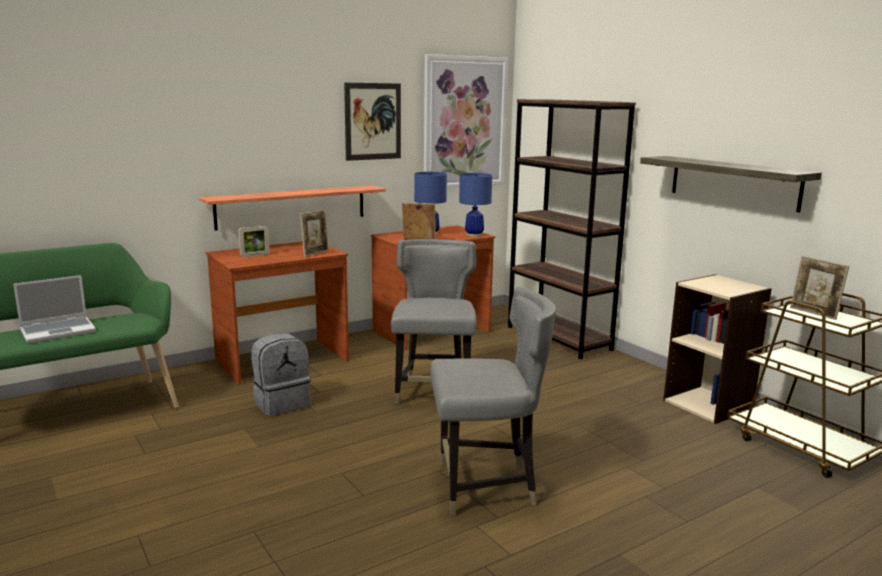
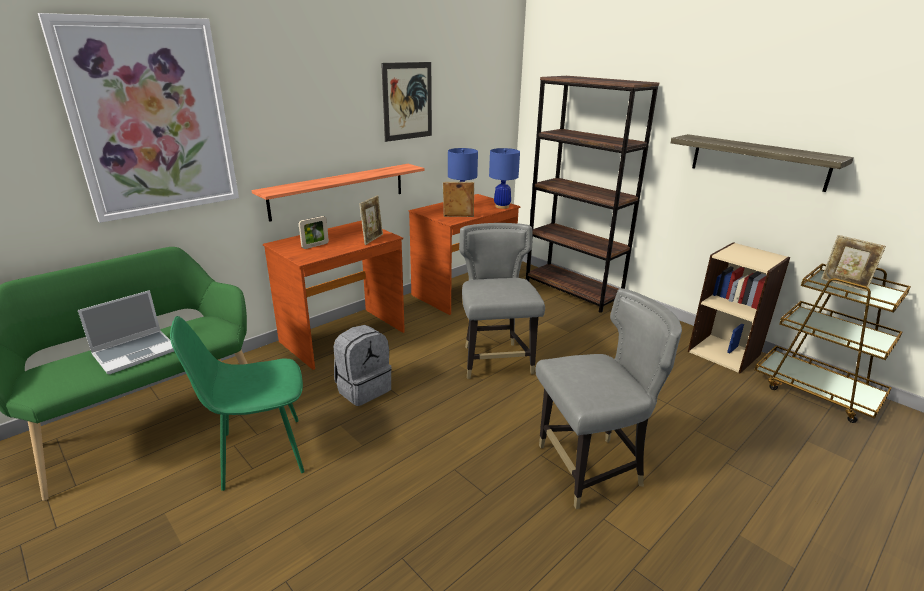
camera: 10 degrees left, 10 degrees up
picture [424,54,508,188] -> picture moved to [38,13,239,223]
none -> green chair [170,316,305,491]

